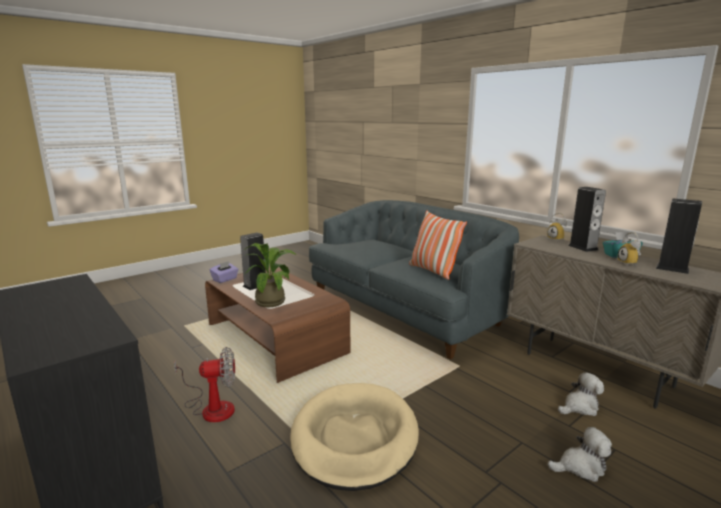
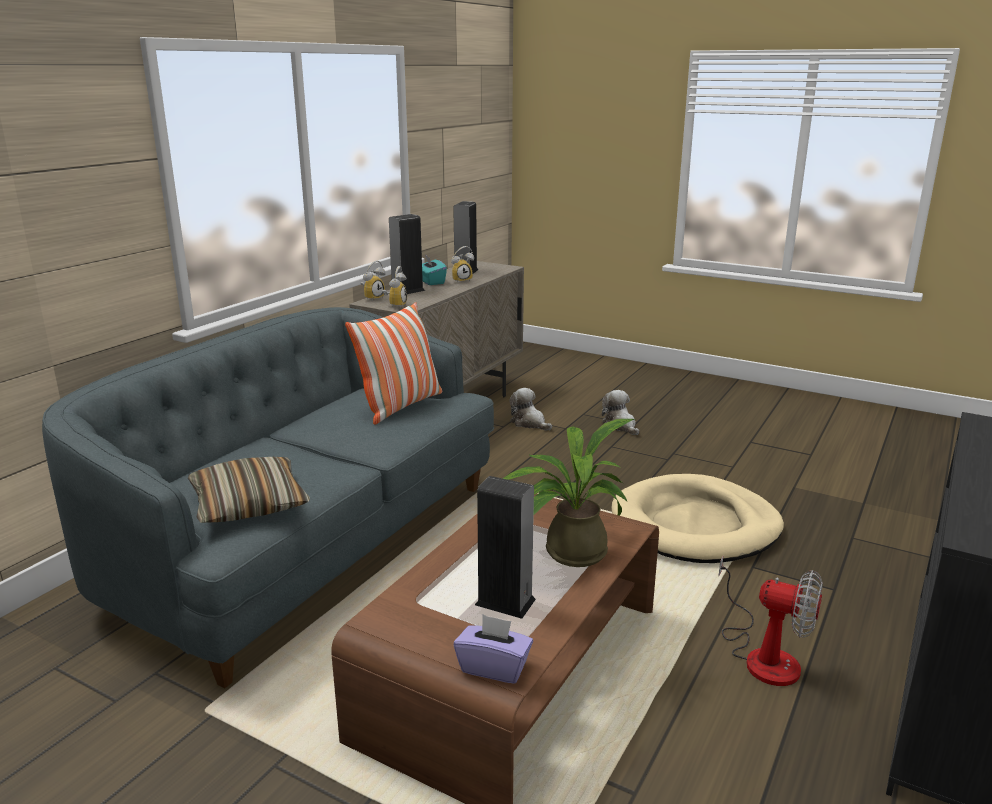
camera: 110 degrees left, 5 degrees up
fan [174,347,235,422] -> fan turned 150 degrees clockwise [718,555,823,686]
none -> pillow [188,457,310,523]
none -> alarm clock [382,266,407,308]

